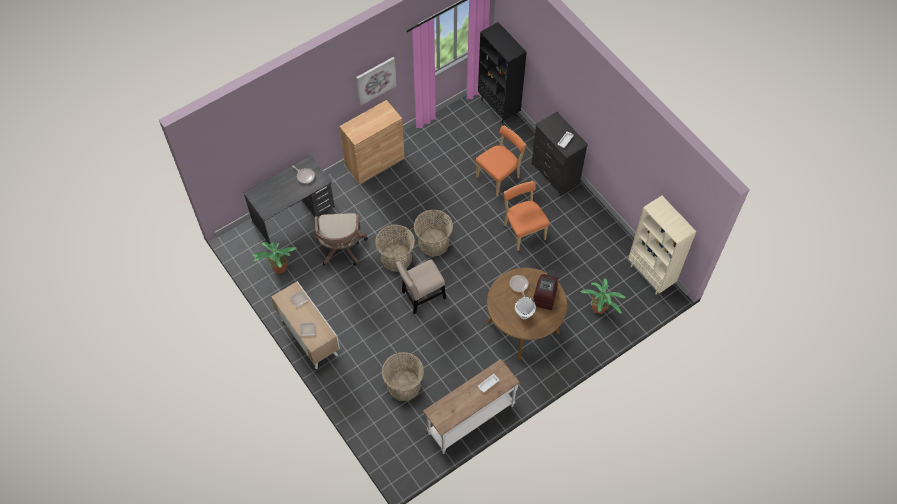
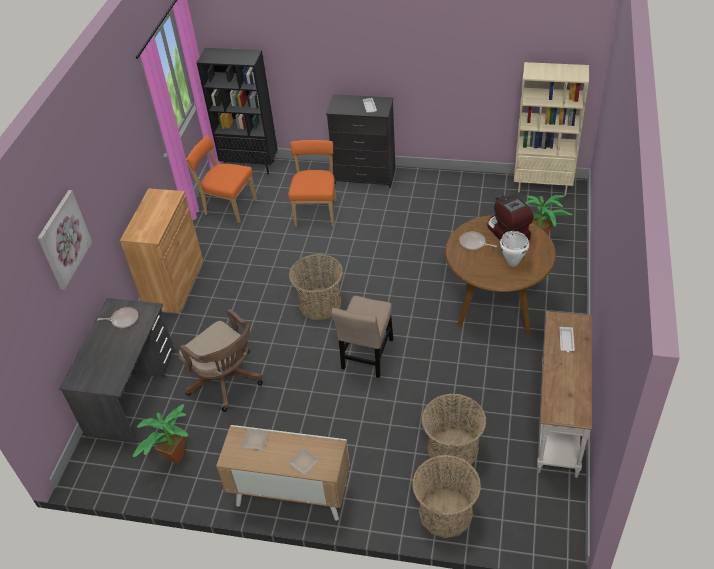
camera: 40 degrees left, 15 degrees down
picture [356,57,397,106] -> picture moved to [38,190,92,290]
basket [375,225,415,272] -> basket moved to [412,455,481,538]
orange chair [504,181,550,251] -> orange chair moved to [186,135,257,223]

